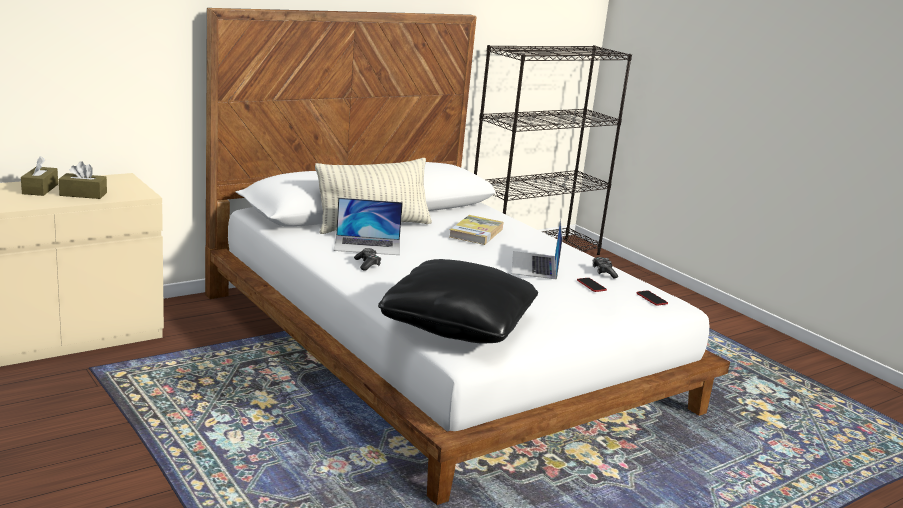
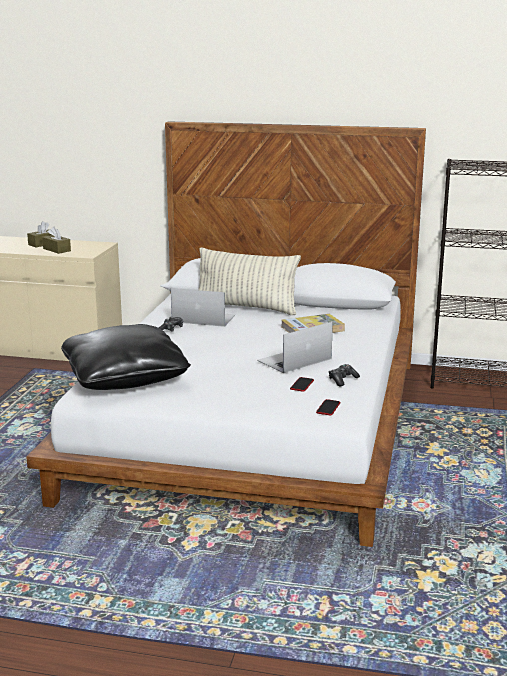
camera: 50 degrees right, 0 degrees up
laptop [334,197,403,255] -> laptop turned 150 degrees clockwise [171,288,235,327]

